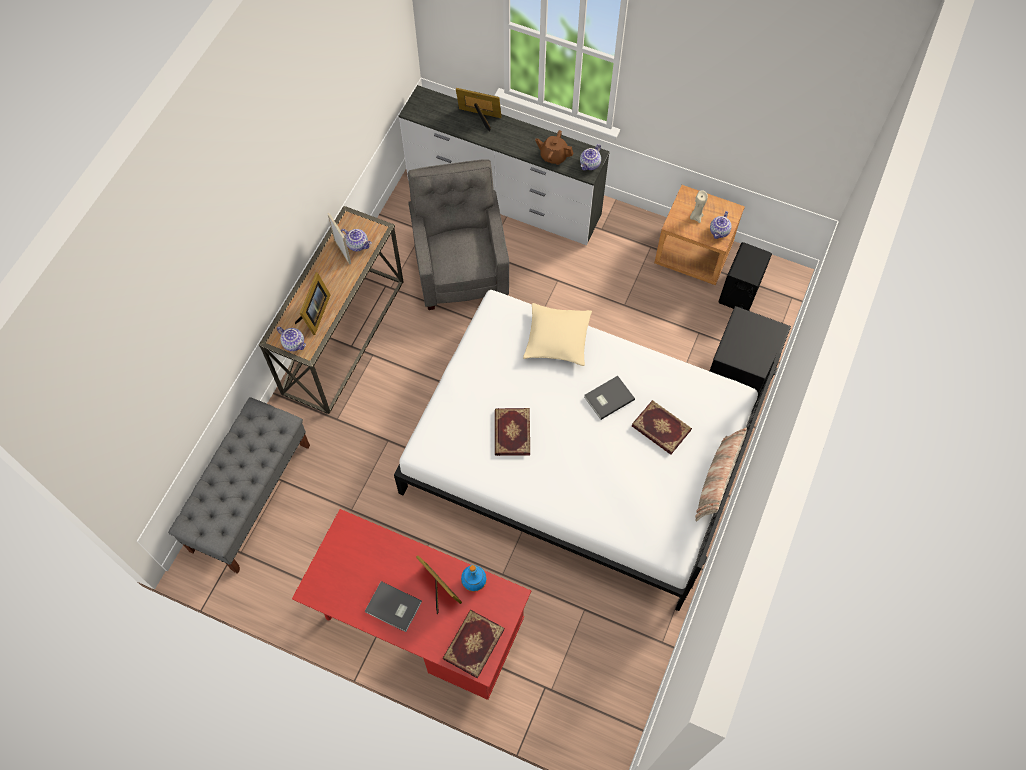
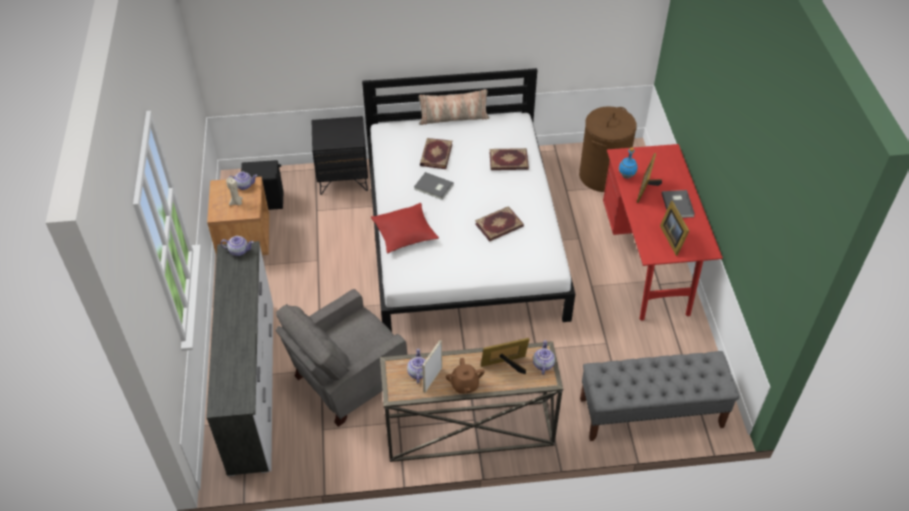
camera: 120 degrees left, 15 degrees down
book [442,610,504,679] -> book moved to [489,148,529,170]
picture frame [456,88,501,131] -> picture frame moved to [660,201,689,256]
beige pillow [523,303,592,366] -> red pillow [371,203,439,254]
brown teapot [535,130,573,165] -> brown teapot moved to [446,358,485,394]
none -> brown laundry basket [579,106,637,192]

